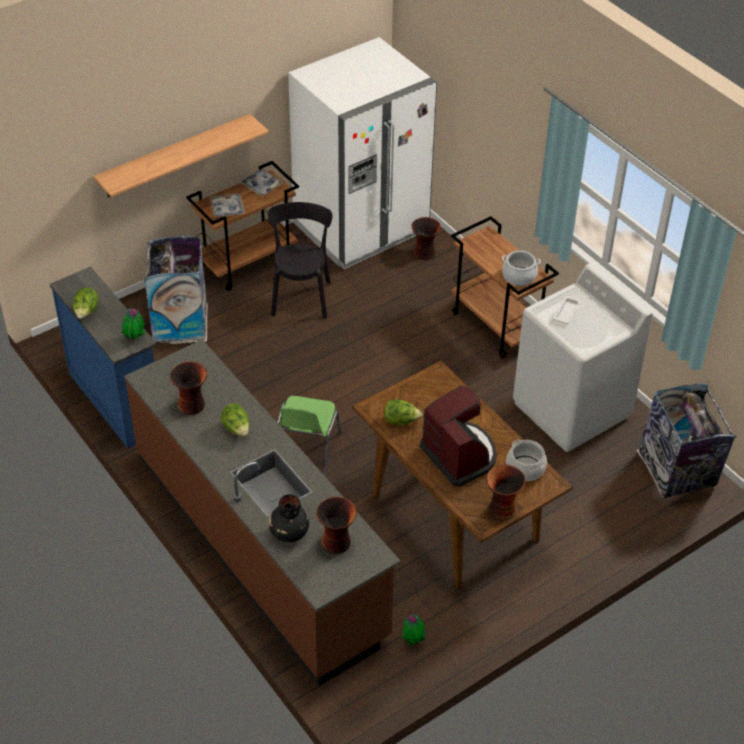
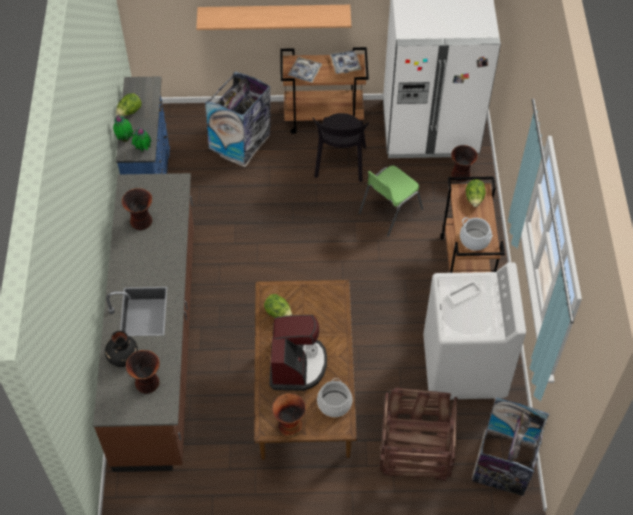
camera: 35 degrees right, 10 degrees up
lettuce [221,404,250,436] -> lettuce moved to [466,179,486,207]
black chair [268,202,333,318] -> black chair turned 150 degrees clockwise [312,113,369,182]
green chair [277,396,341,477] -> green chair moved to [359,165,423,237]
potted plant [401,614,426,645] -> potted plant moved to [113,115,134,142]
none -> crate [380,387,457,481]

